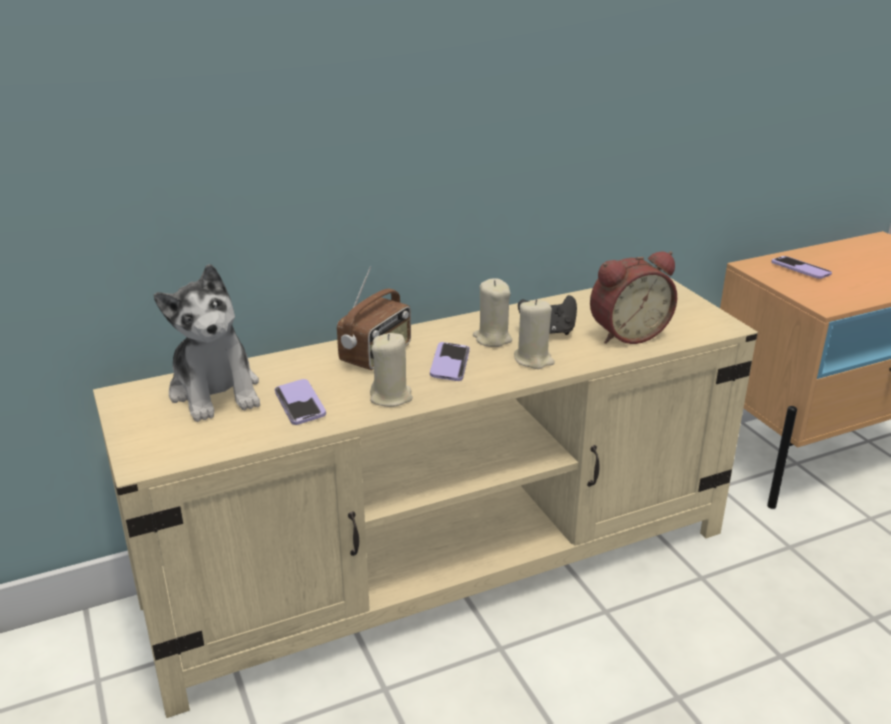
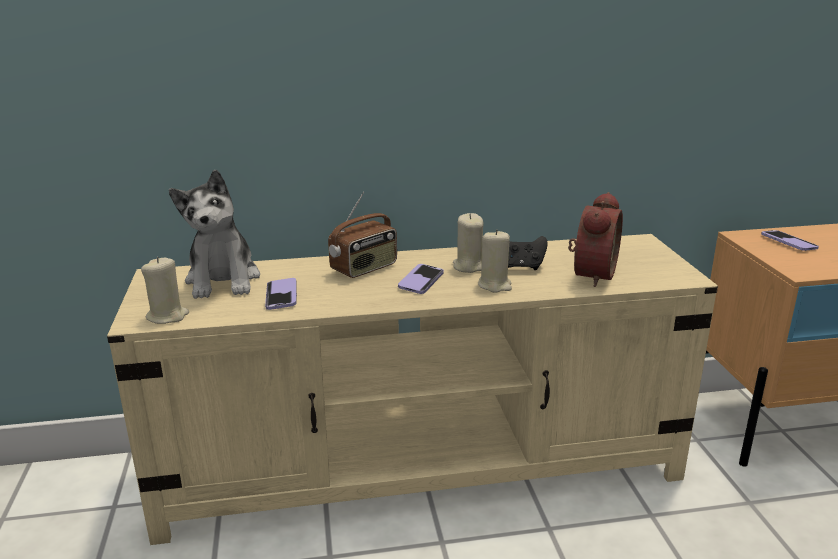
camera: 15 degrees right, 5 degrees down
beige candle [370,333,413,407] -> beige candle moved to [141,257,189,324]
alarm clock [590,251,677,344] -> alarm clock turned 60 degrees counterclockwise [568,192,623,287]

